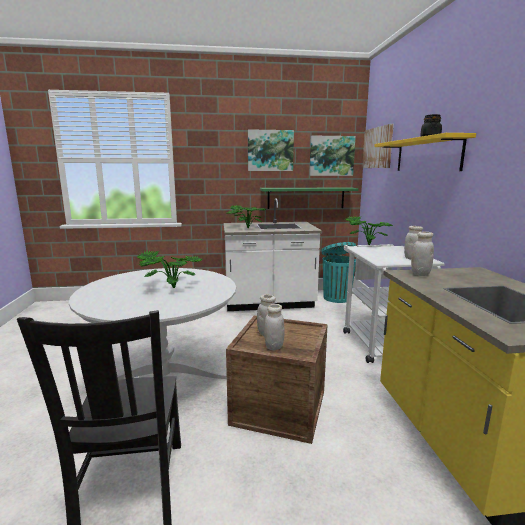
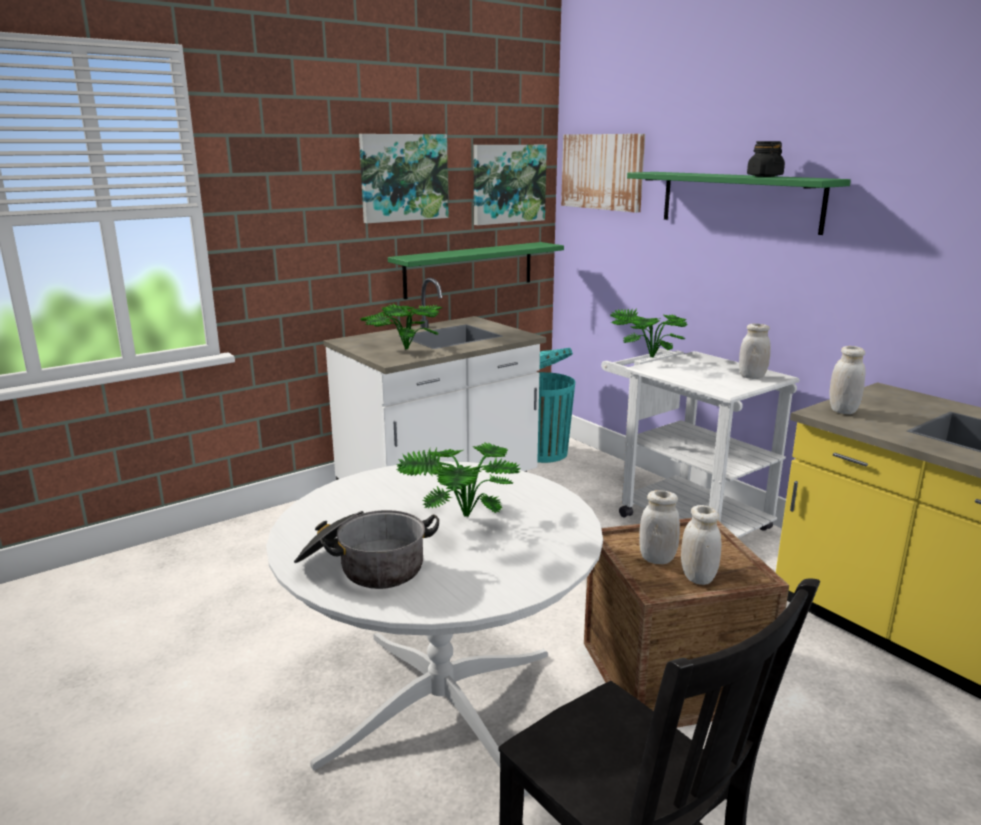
camera: 30 degrees left, 5 degrees up
yellow shelf [374,133,476,171] -> green shelf [627,172,851,235]
none -> cooking pot [294,510,439,589]

